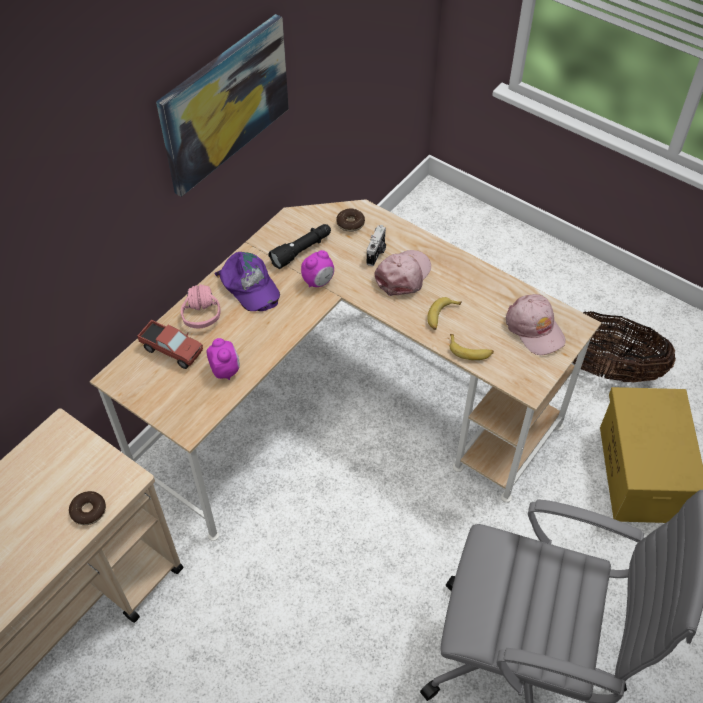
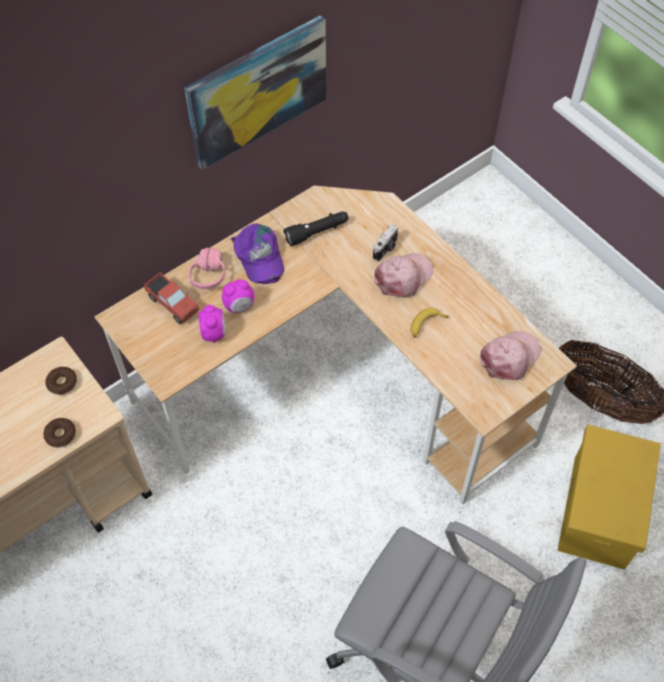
camera: 15 degrees right, 5 degrees up
alarm clock [301,250,334,287] -> alarm clock moved to [222,279,254,313]
donut [336,208,365,232] -> donut moved to [45,367,77,395]
banana [450,334,494,360] -> none
pink cap [505,294,566,355] -> pink cap turned 120 degrees counterclockwise [480,331,541,380]

